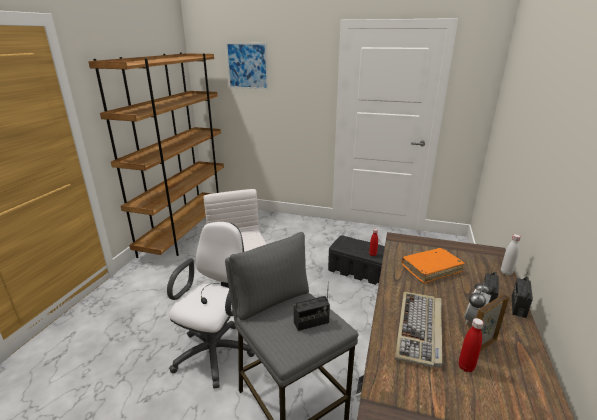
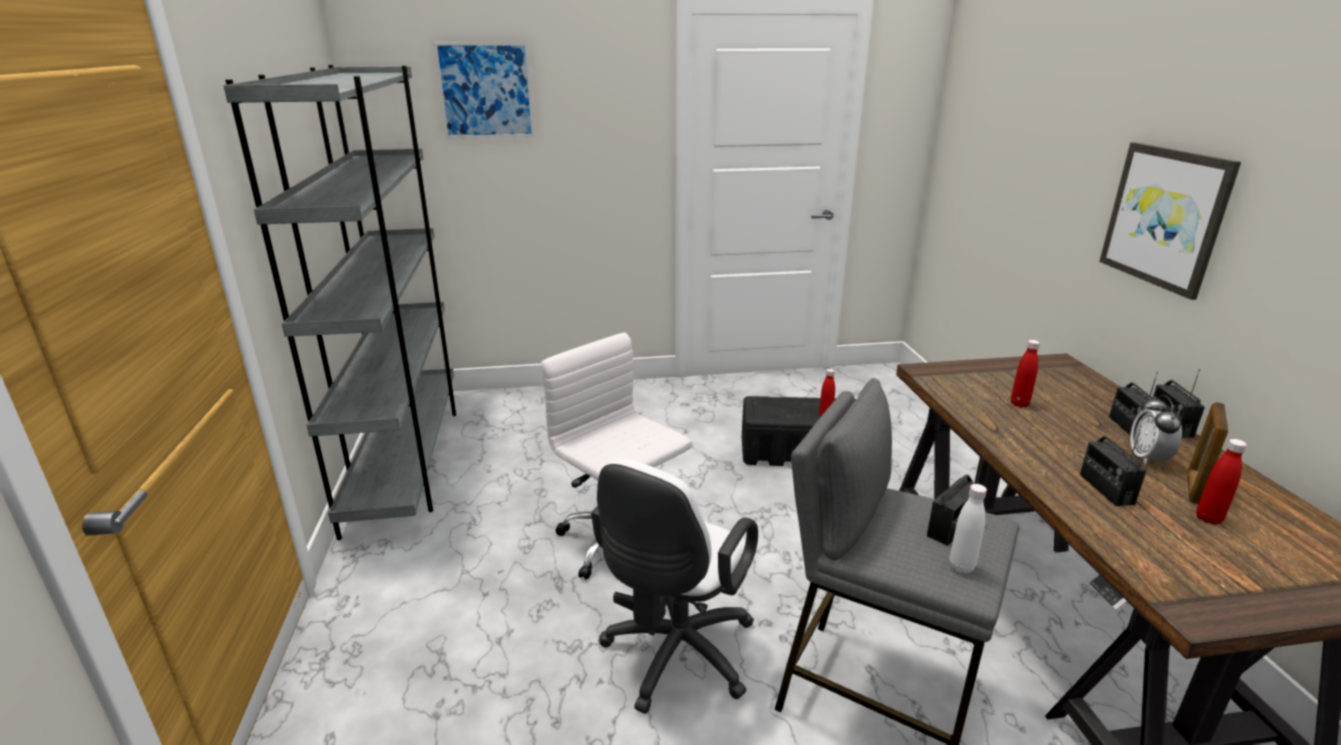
camera: 25 degrees left, 0 degrees up
brown bookcase [88,53,224,258] -> grey bookcase [223,65,456,540]
white office chair [167,222,255,389] -> white office chair turned 150 degrees counterclockwise [591,459,758,714]
keyboard [395,292,442,368] -> radio [1080,429,1146,506]
orange book [402,248,465,283] -> red bottle [1011,340,1040,407]
white bottle [501,234,521,275] -> white bottle moved to [949,484,987,574]
none -> picture [1099,142,1241,300]

